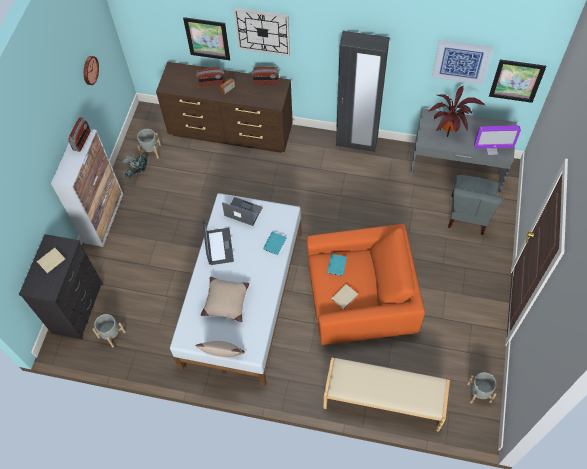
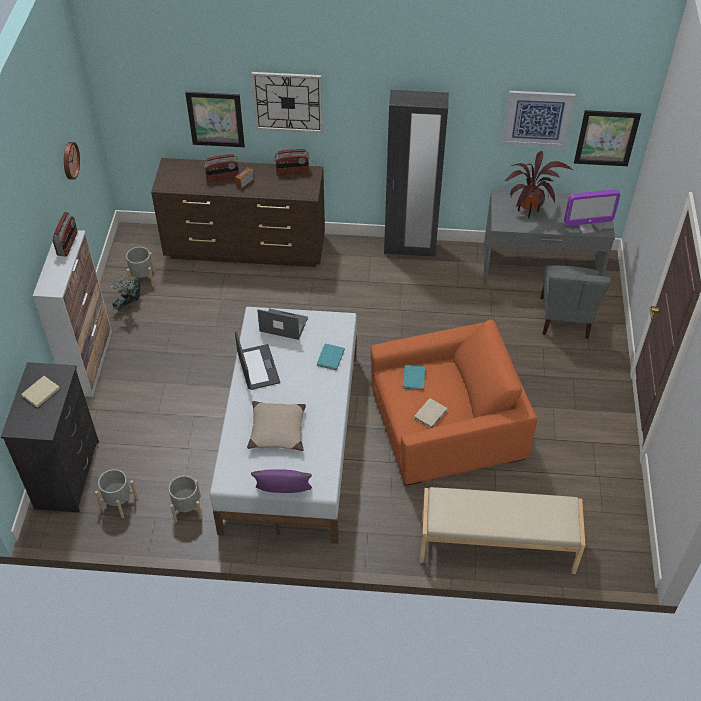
camera: 10 degrees left, 10 degrees down
beige pillow [195,341,245,357] -> purple pillow [251,469,312,493]
grey planter [467,372,496,403] -> grey planter moved to [169,475,202,522]

